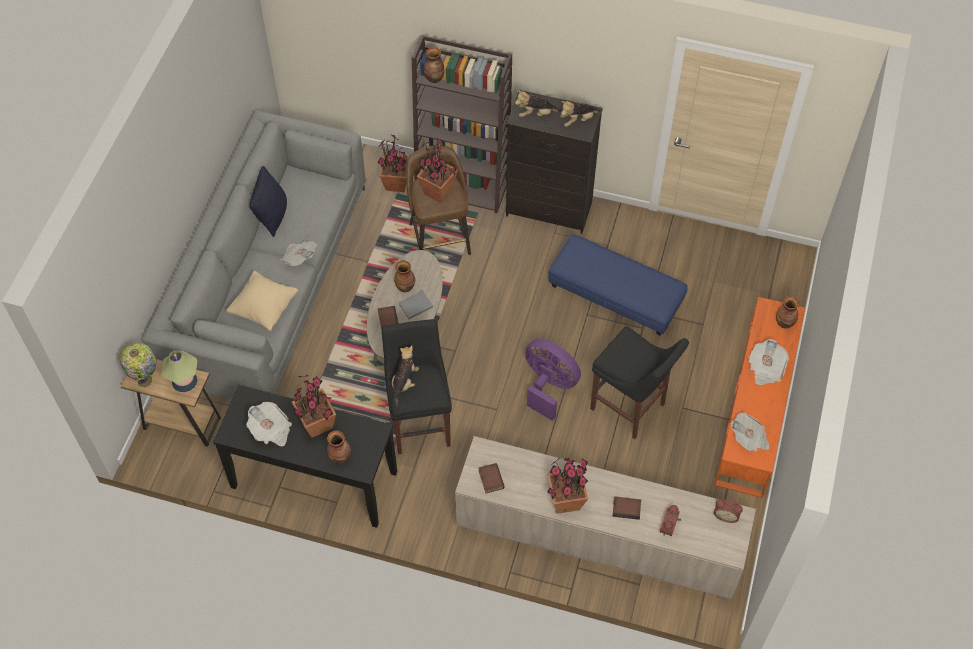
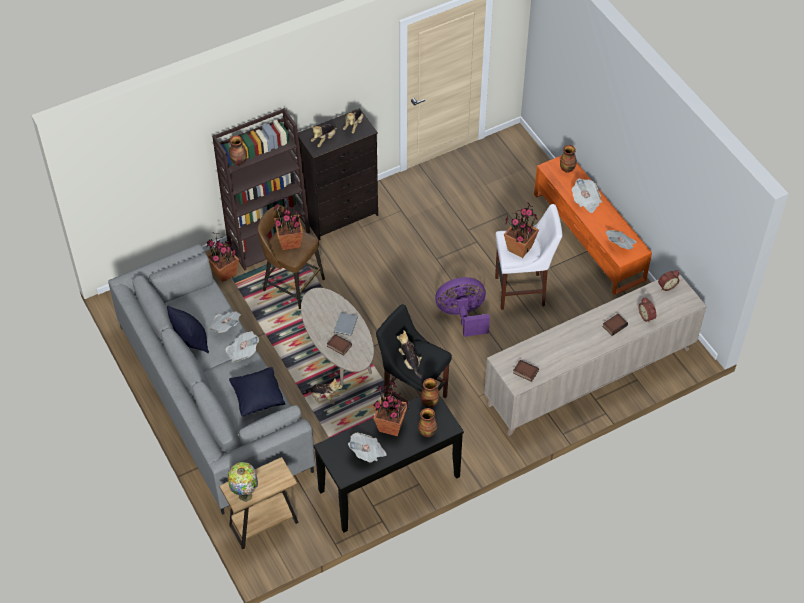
camera: 45 degrees left, 5 degrees down
table lamp [162,350,197,393] -> none
beige pillow [226,271,298,331] -> black pillow [229,367,285,416]
vase [394,260,415,292] -> vase moved to [421,378,440,407]
potted plant [547,458,588,514] -> potted plant moved to [504,202,539,258]
blue ottoman [548,234,688,336] -> none
black stool [590,326,689,439] -> white stool [495,204,563,310]
none -> newspaper [208,311,241,333]
none -> plush toy [302,379,343,404]

